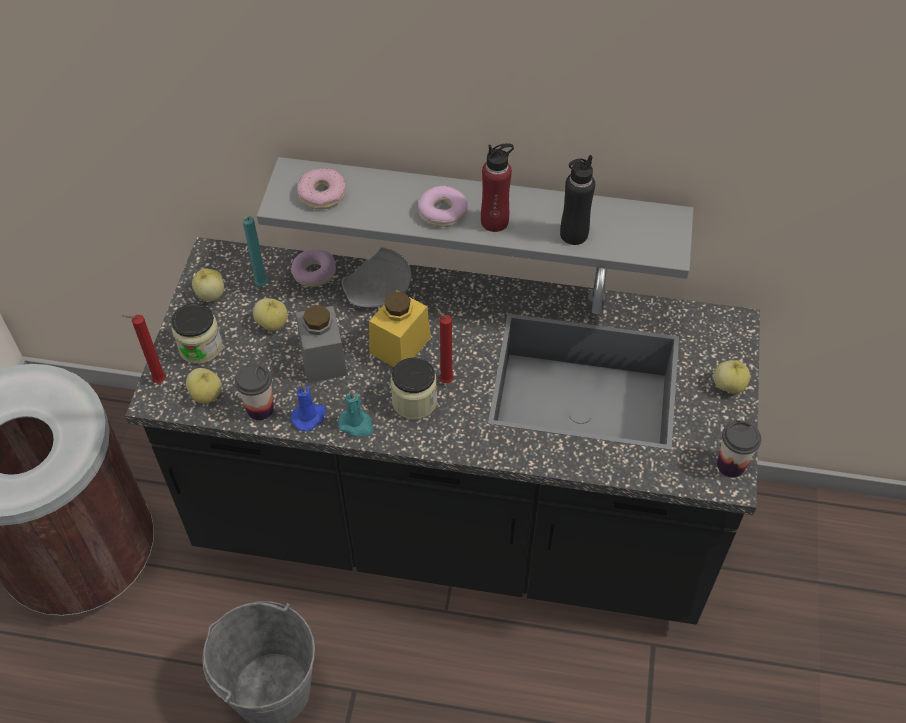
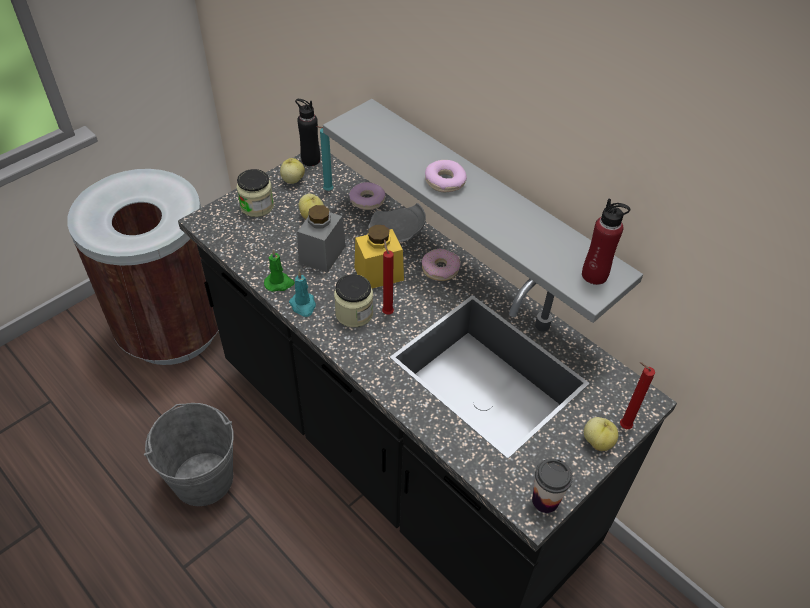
camera: 35 degrees right, 5 degrees down
red candle [123,315,166,383] -> red candle moved to [620,362,655,429]
apple [186,368,222,404] -> none
cup [234,364,274,420] -> none
blue candle [291,383,326,431] -> green candle [264,249,295,292]
donut [297,168,346,210] -> donut moved to [421,249,460,281]
red bottle [481,143,514,232] -> red bottle moved to [582,199,630,285]
black bottle [560,155,595,245] -> black bottle moved to [295,99,320,166]

